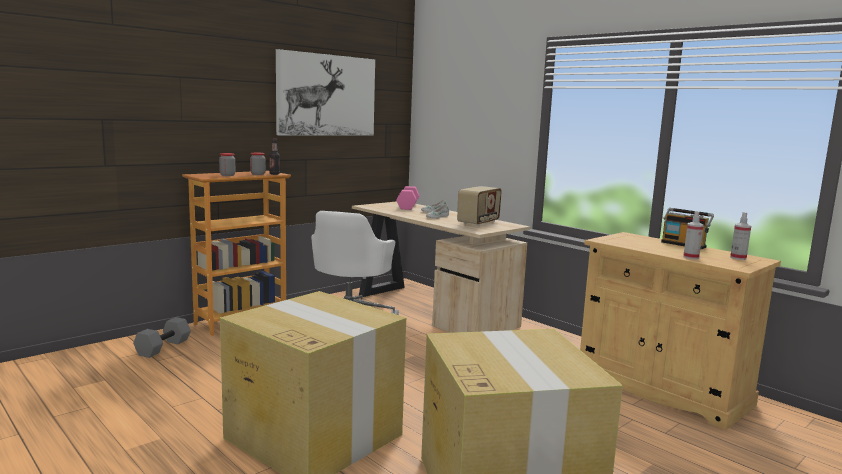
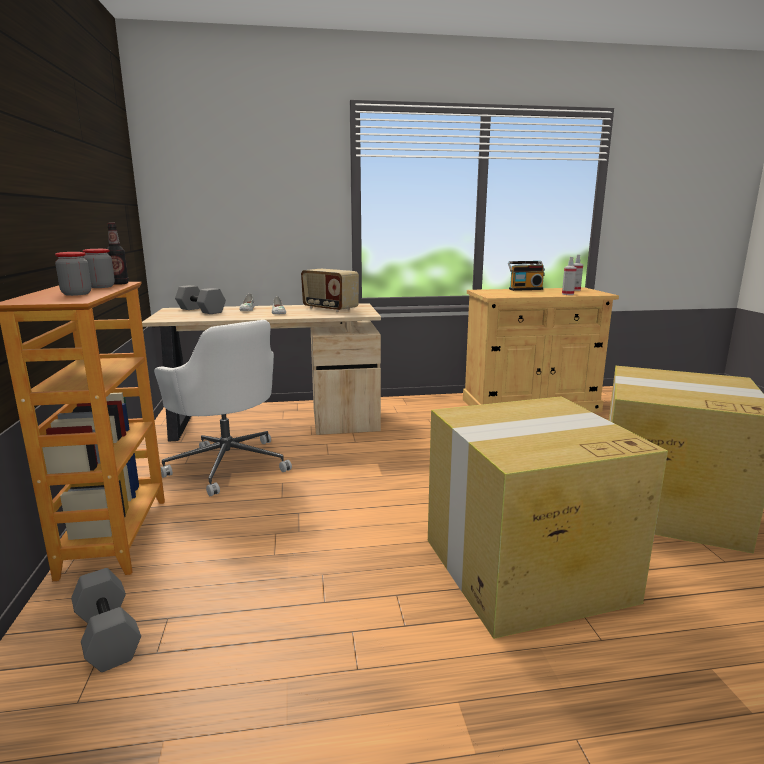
camera: 55 degrees left, 5 degrees up
picture [276,49,375,135] -> none
pink dumbbell [396,186,420,210] -> grey dumbbell [175,285,226,314]
radio [457,186,502,226] -> radio turned 150 degrees clockwise [301,269,359,312]

